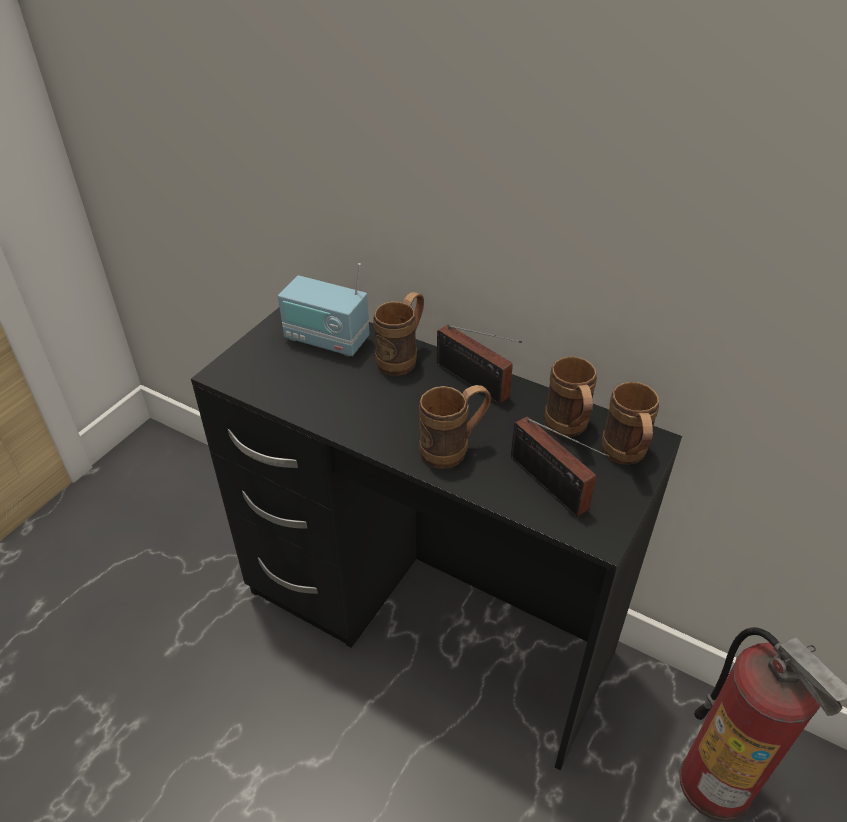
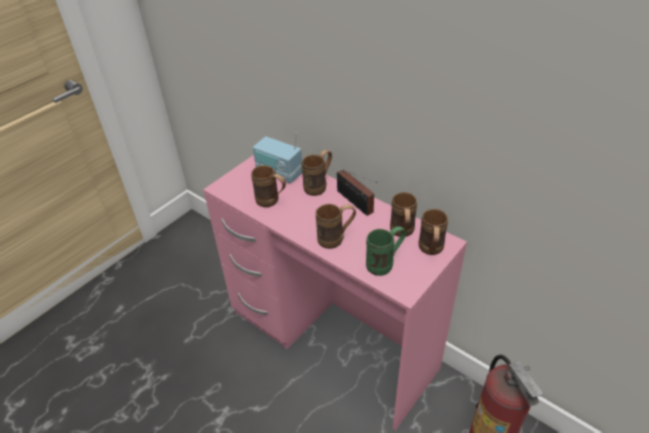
camera: 10 degrees right, 0 degrees up
black desk [191,307,682,771] -> pink desk [203,155,467,430]
radio [511,417,609,517] -> green mug [366,226,406,276]
none -> brown mug [251,165,286,207]

